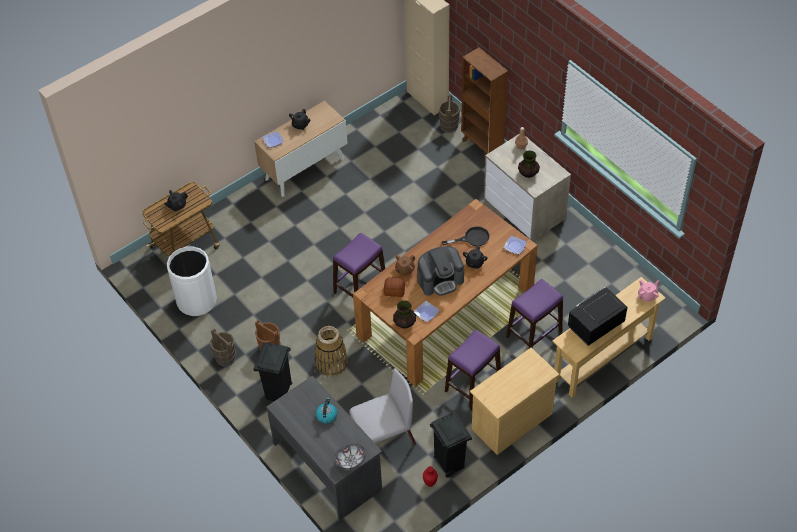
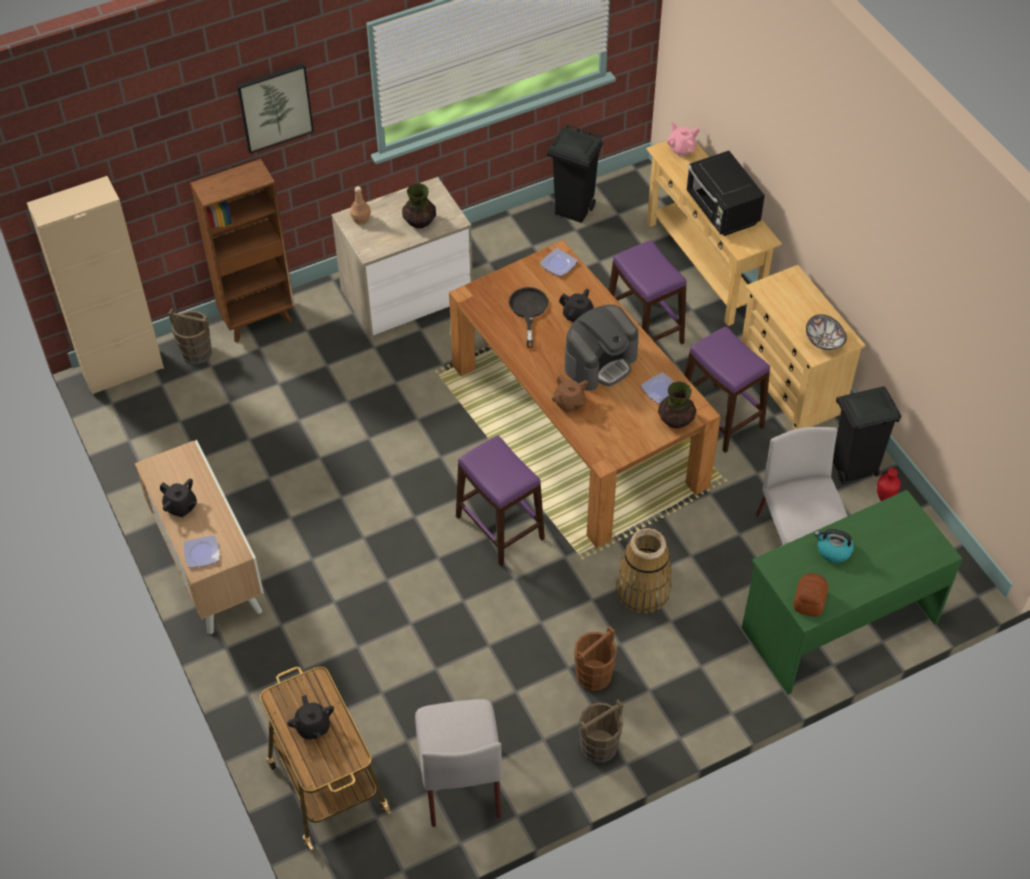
camera: 80 degrees left, 0 degrees up
white trash can [167,246,217,316] -> grey chair [415,699,503,827]
black trash can [254,342,292,401] -> black trash can moved to [547,124,604,223]
grey desk [266,376,382,521] -> green desk [742,490,962,695]
bowl [334,444,366,469] -> bowl moved to [806,314,847,350]
bread [384,277,405,297] -> bread moved to [794,573,829,617]
coffee machine [417,246,464,296] -> coffee machine turned 60 degrees clockwise [565,305,639,391]
none -> picture [237,63,314,154]

